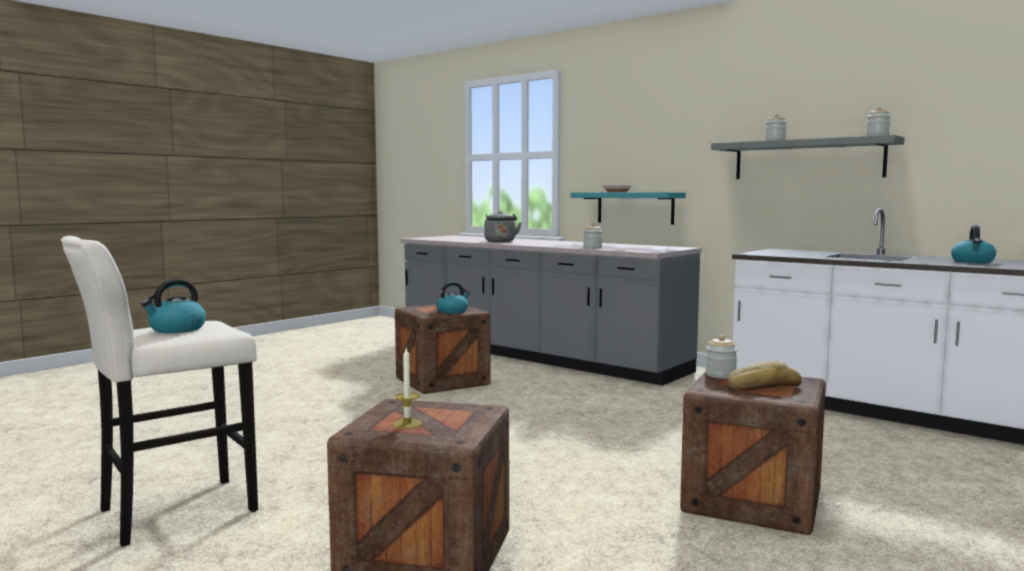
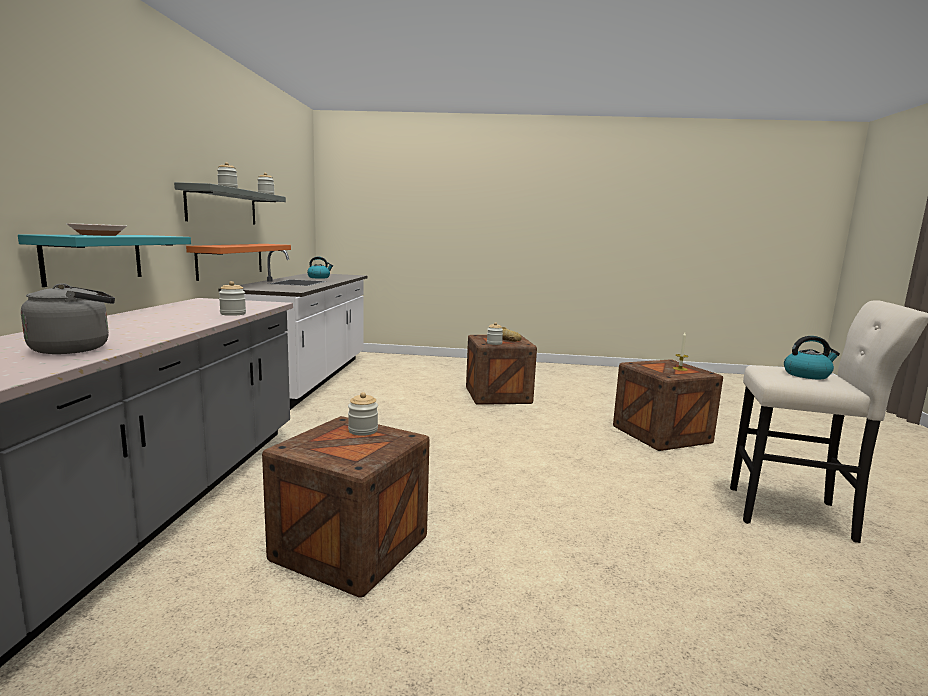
camera: 125 degrees left, 5 degrees up
kettle [436,282,470,314] -> jar [348,392,378,436]
none -> orange shelf [186,244,291,281]

